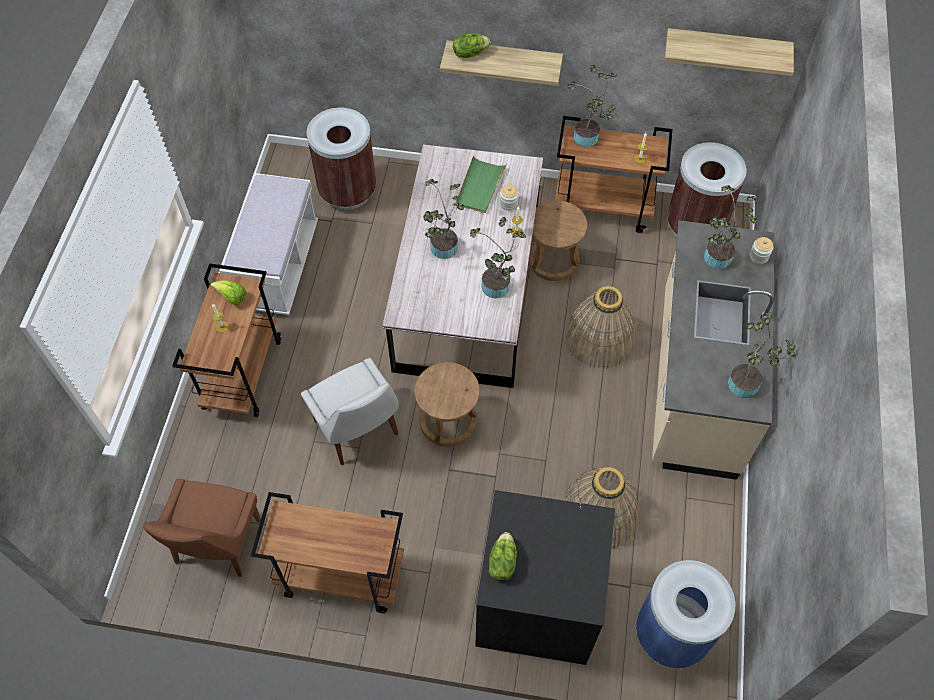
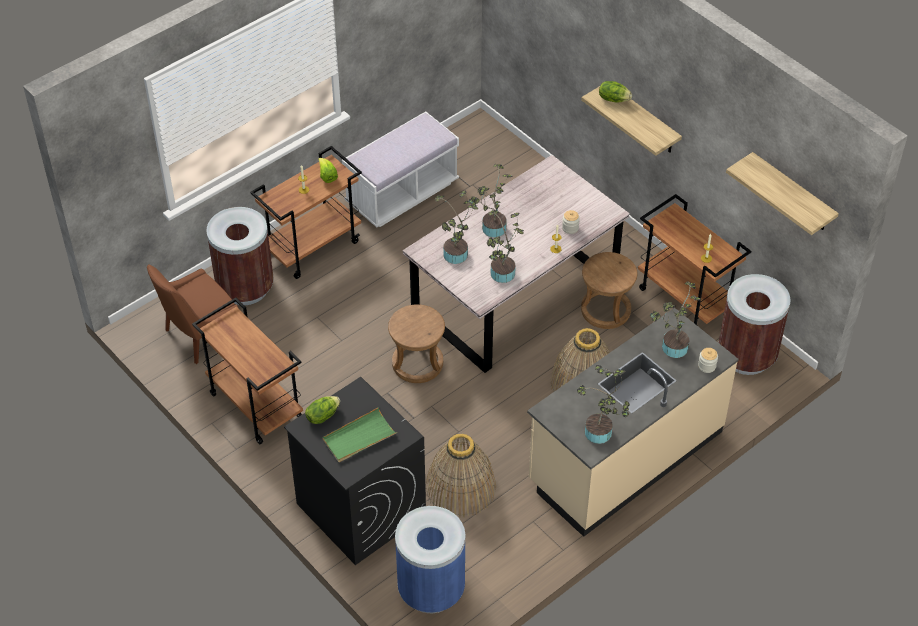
camera: 40 degrees right, 10 degrees down
white chair [301,358,399,465] -> none
brown trash can [307,107,376,210] -> brown trash can moved to [206,207,274,305]
green tray [457,155,507,213] -> green tray moved to [322,407,397,462]
potted plant [568,65,618,147] -> potted plant moved to [434,190,478,264]

